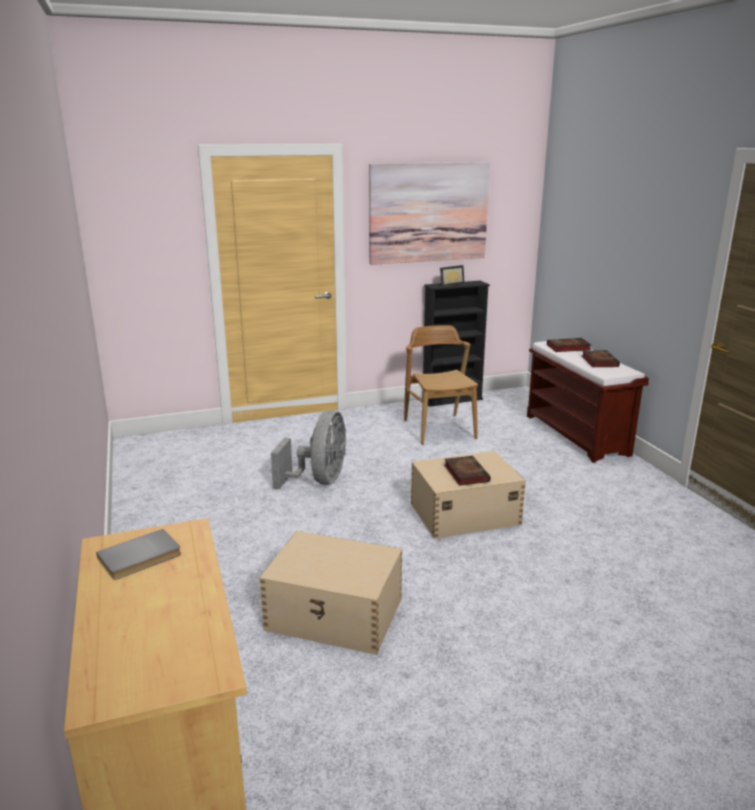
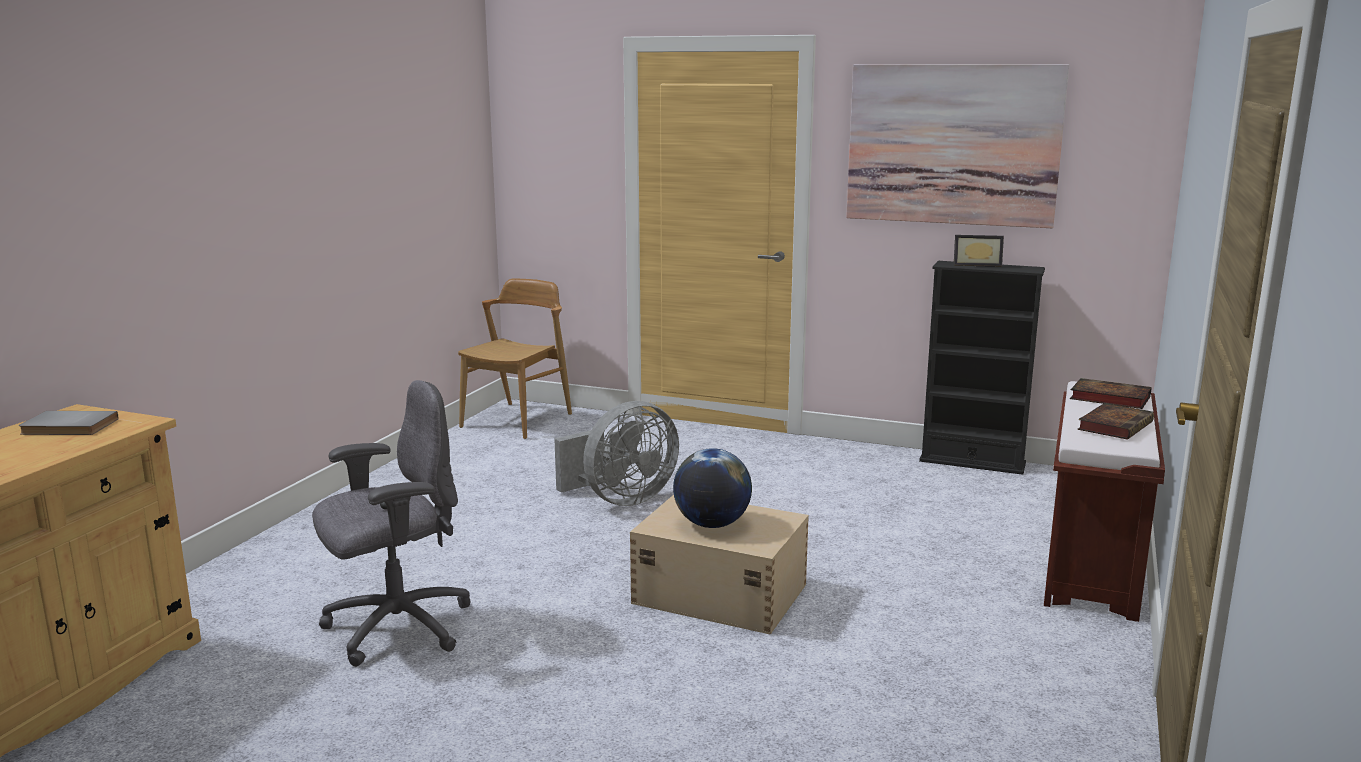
camera: 40 degrees right, 5 degrees down
beige storage box [260,531,402,655] -> grey office chair [312,380,471,667]
brown chair [404,325,478,445] -> brown chair moved to [458,278,572,439]
book [444,456,491,486] -> globe [673,448,752,528]

